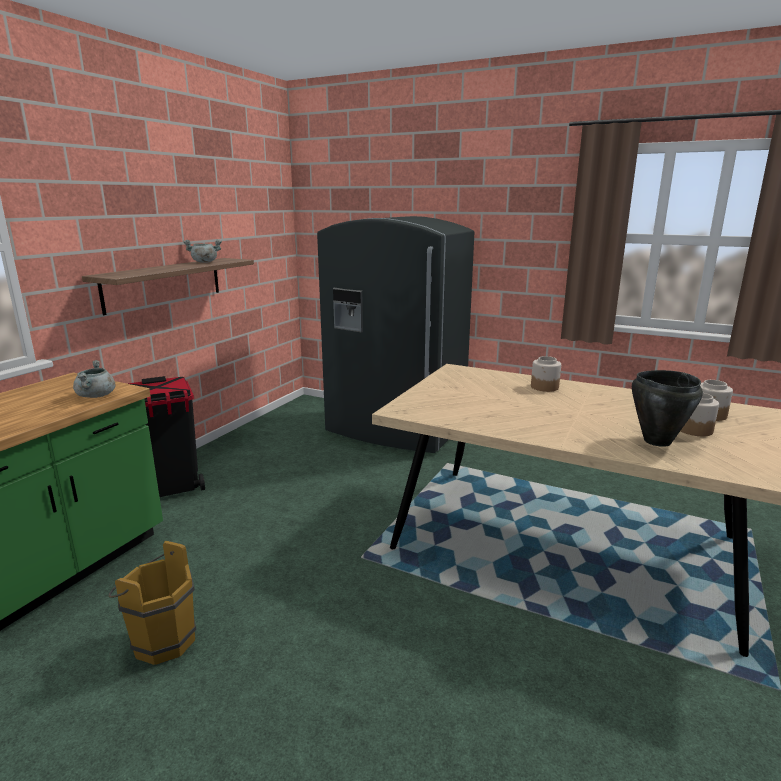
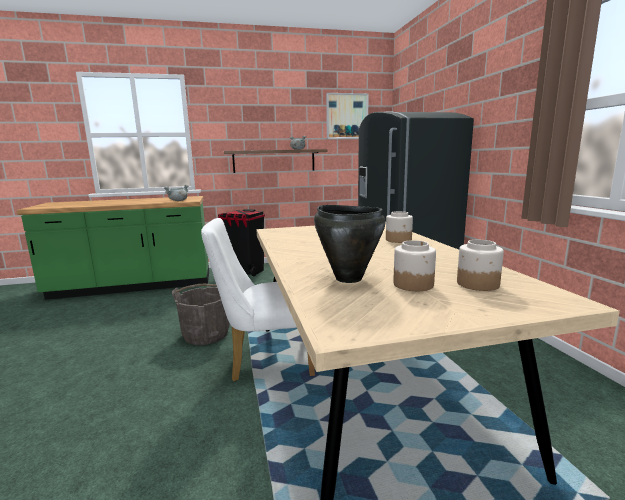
camera: 50 degrees right, 5 degrees down
brown bucket [108,541,196,665] -> none
none -> grey bucket [172,284,230,345]
none -> white chair [201,218,315,381]
none -> picture [326,93,369,139]

